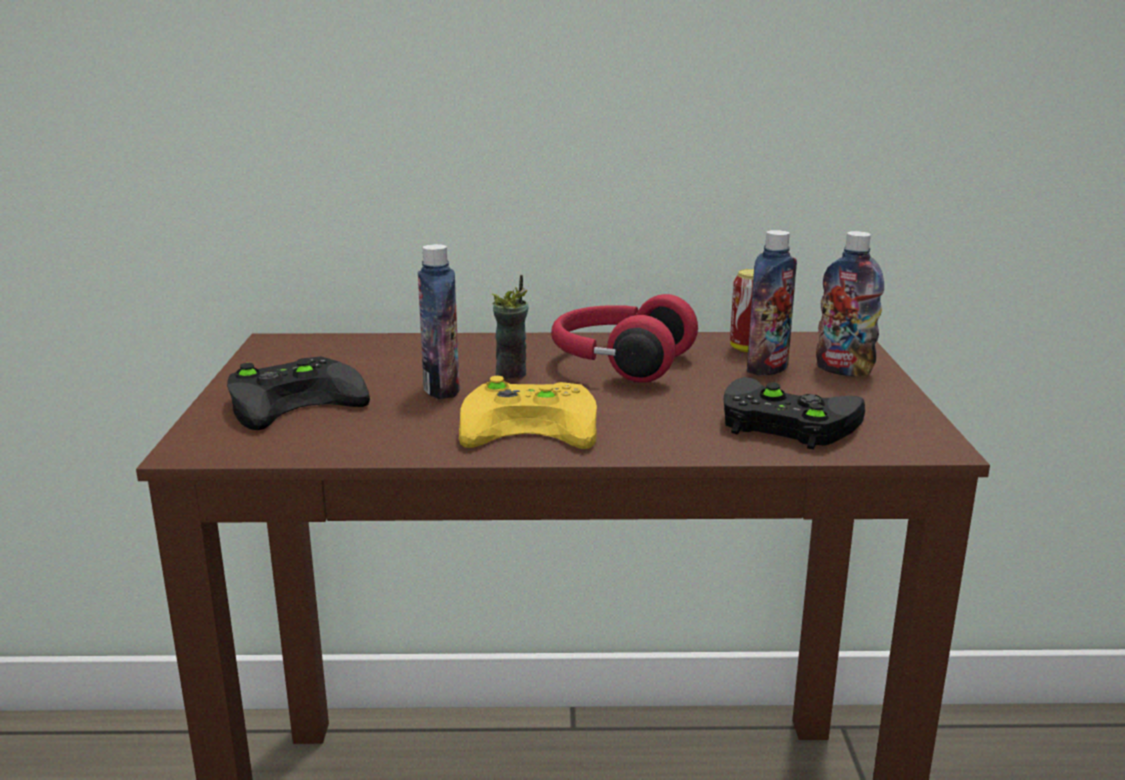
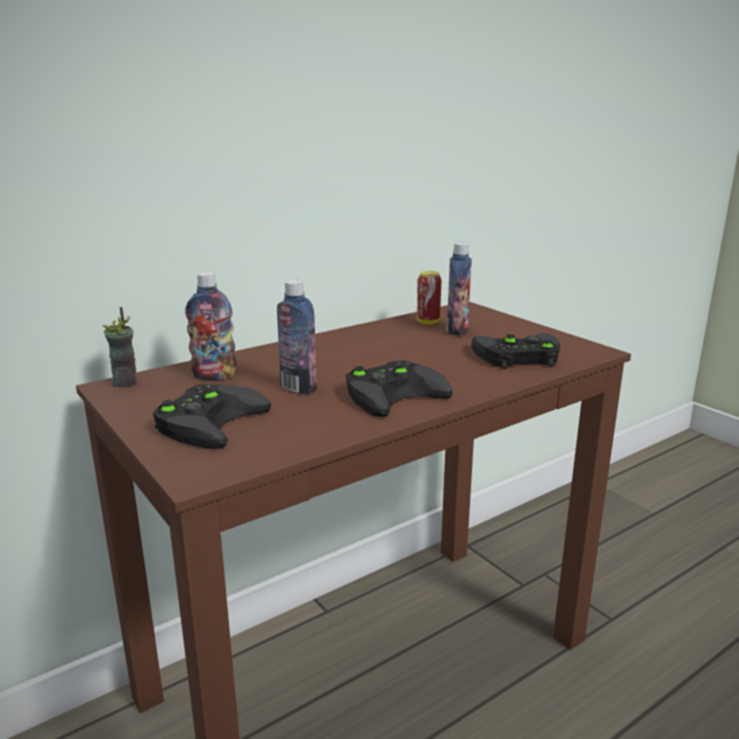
camera: 35 degrees left, 0 degrees up
yellow game controller [459,376,597,449] -> black game controller [346,360,453,417]
cup [492,275,528,379] -> cup moved to [101,307,138,387]
red headphones [551,294,698,383] -> none
bottle [816,231,884,376] -> bottle moved to [185,272,237,380]

